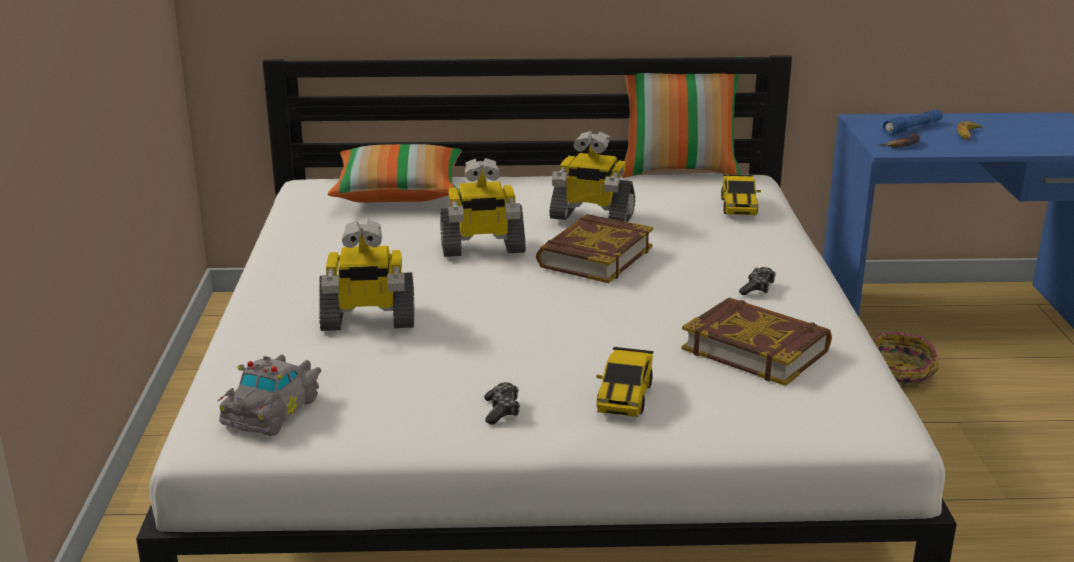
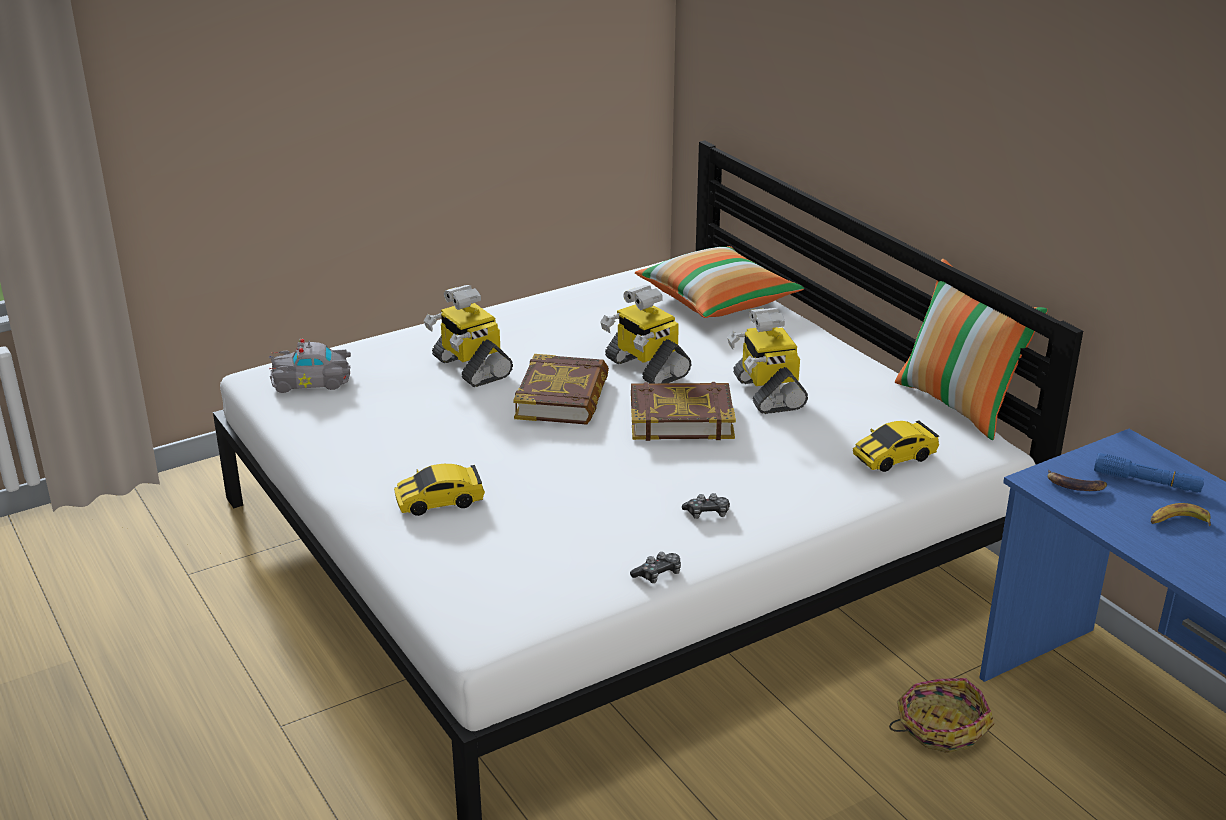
camera: 60 degrees right, 5 degrees up
game controller [484,382,520,424] -> game controller moved to [630,552,681,583]
book [682,298,832,386] -> book moved to [513,354,609,425]

